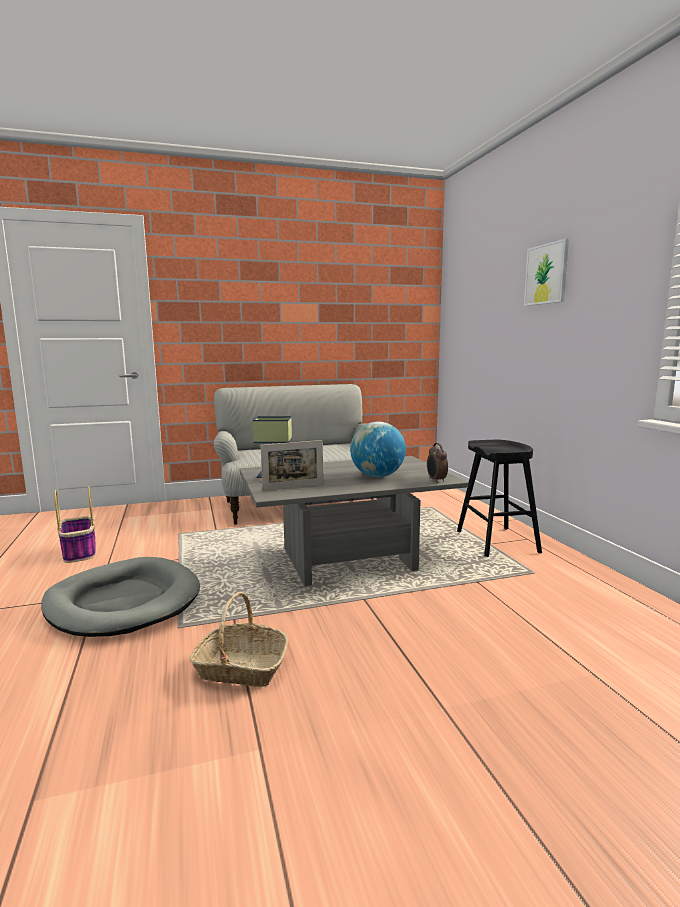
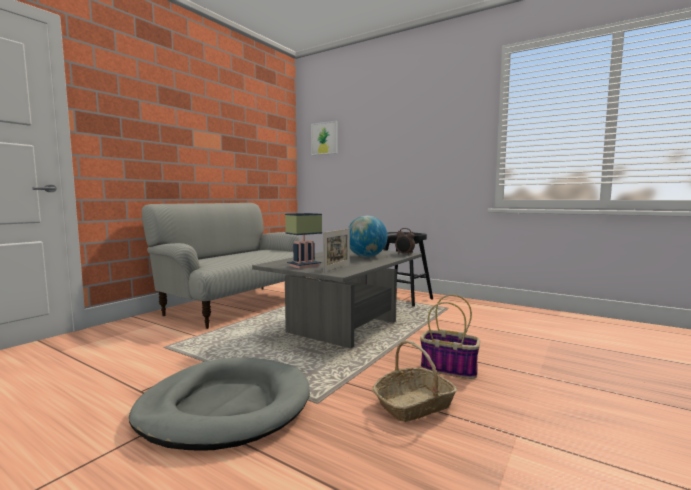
camera: 40 degrees left, 5 degrees down
basket [54,486,95,563] -> basket moved to [420,294,480,379]
picture [524,238,569,306] -> picture moved to [311,121,337,155]

